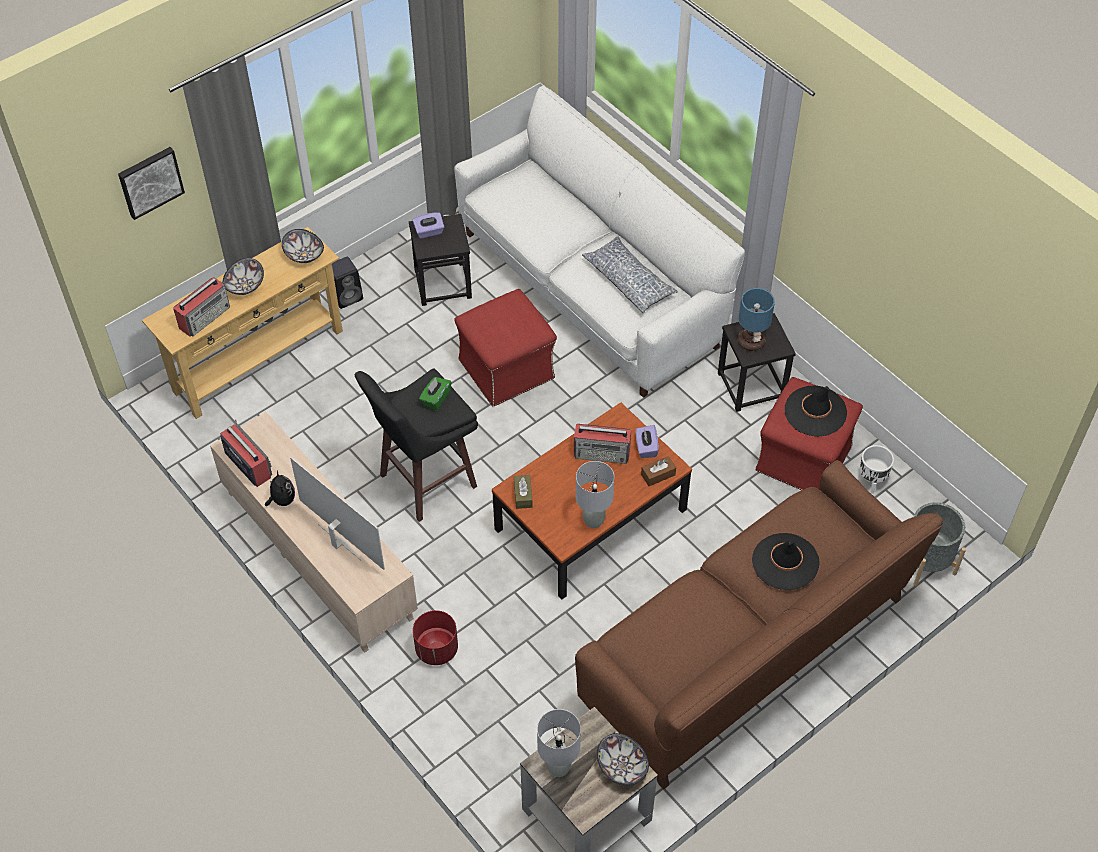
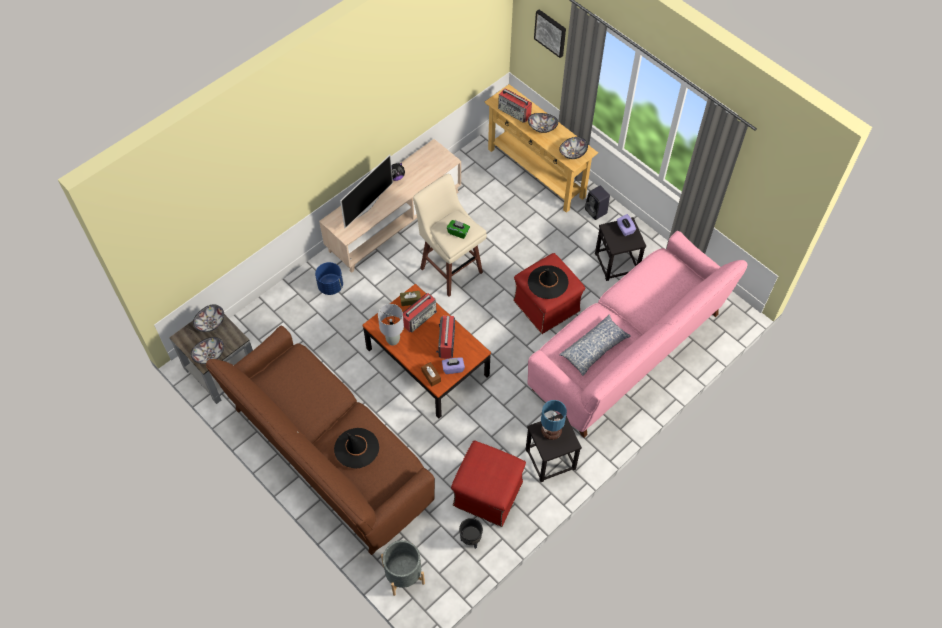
camera: 85 degrees right, 5 degrees up
radio [220,419,272,487] -> radio moved to [403,293,437,332]
black stool [355,368,478,522] -> beige stool [413,174,487,297]
red planter [413,610,458,665] -> blue planter [315,262,343,295]
white sofa [454,86,745,398] -> pink sofa [528,231,748,438]
grey table lamp [537,709,581,777] -> bowl [193,304,224,332]
black hat [785,385,847,437] -> black hat moved to [528,265,569,299]
white planter [858,445,894,494] -> black planter [459,518,483,549]

